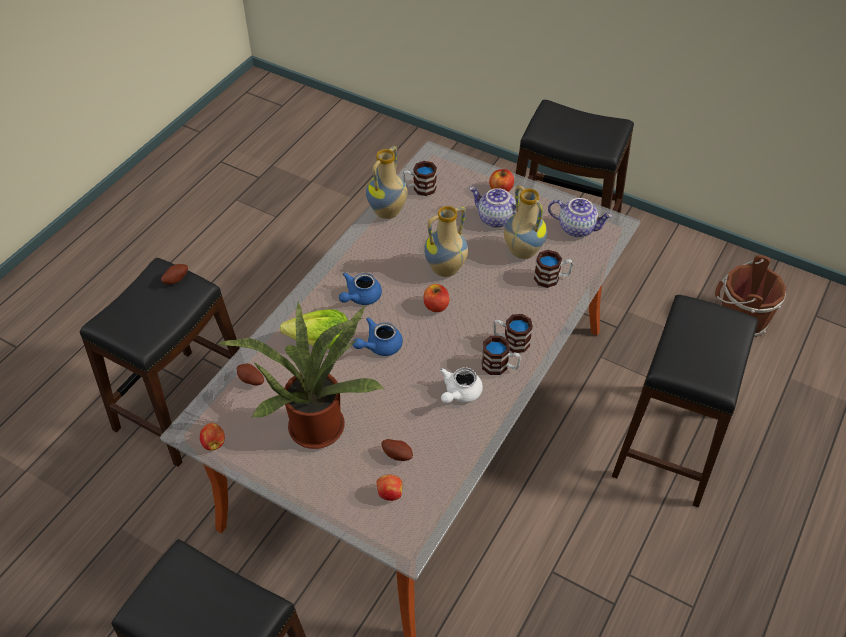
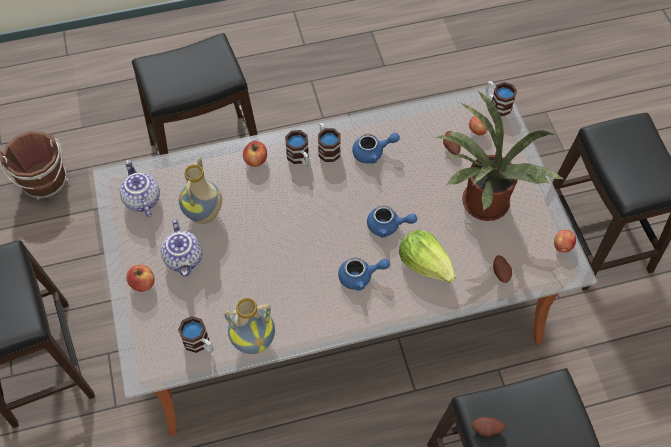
camera: 135 degrees left, 10 degrees up
apple [423,284,449,312] -> apple moved to [243,141,267,167]
vase [424,206,468,277] -> none
white teapot [440,367,483,403] -> blue teapot [352,133,400,164]
mug [534,250,573,288] -> mug moved to [486,81,517,116]

